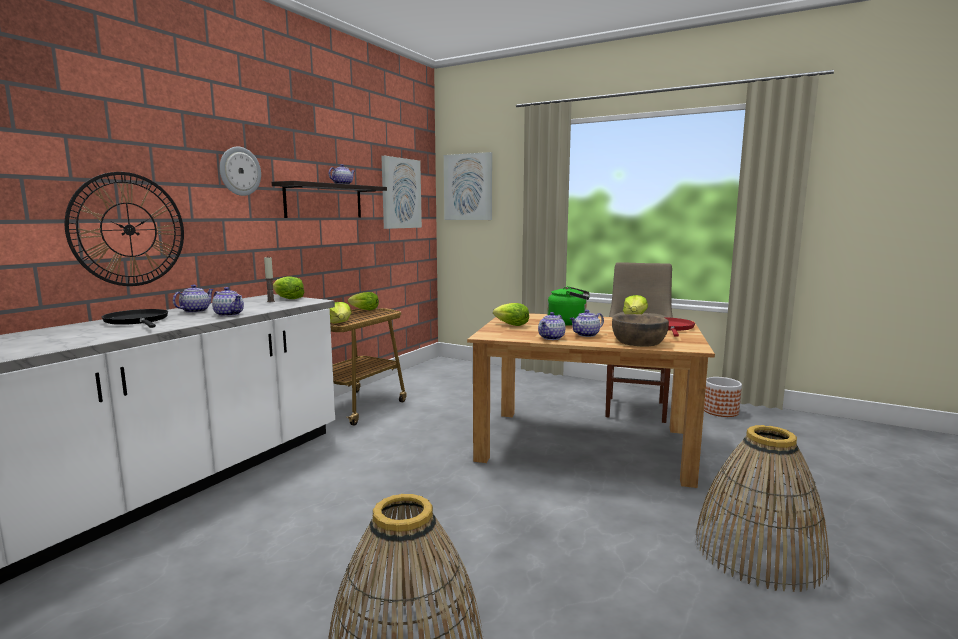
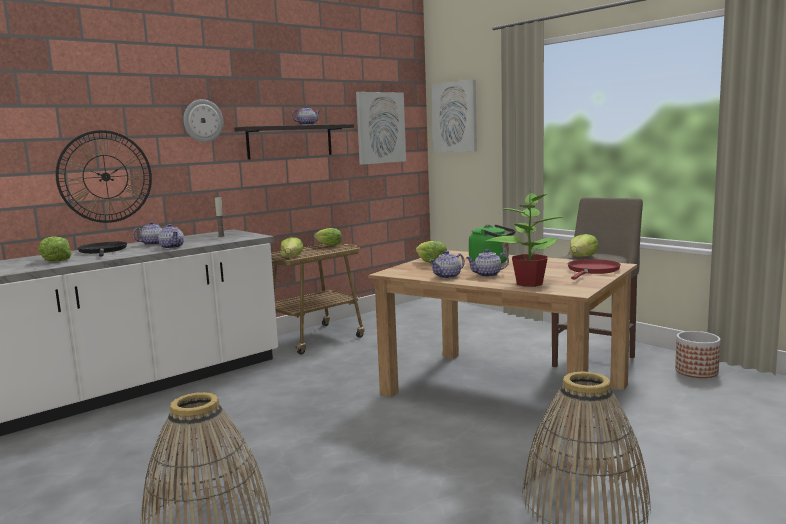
camera: 20 degrees right, 0 degrees up
lettuce [273,277,304,299] -> lettuce moved to [39,236,72,262]
brown bowl [612,314,669,346] -> potted plant [486,193,563,287]

